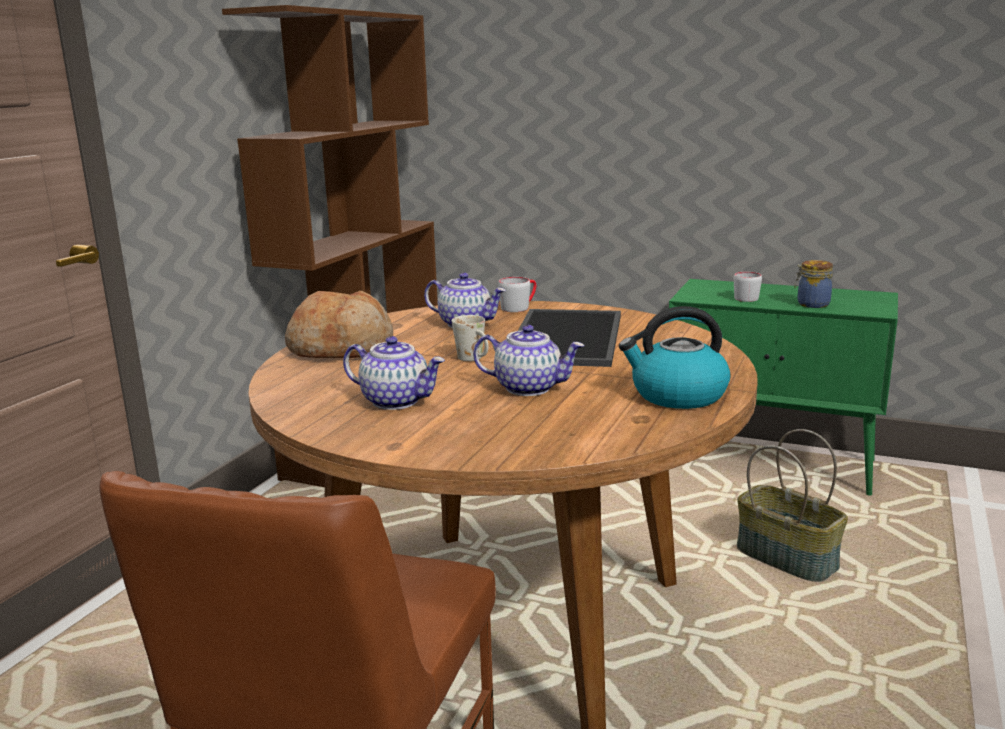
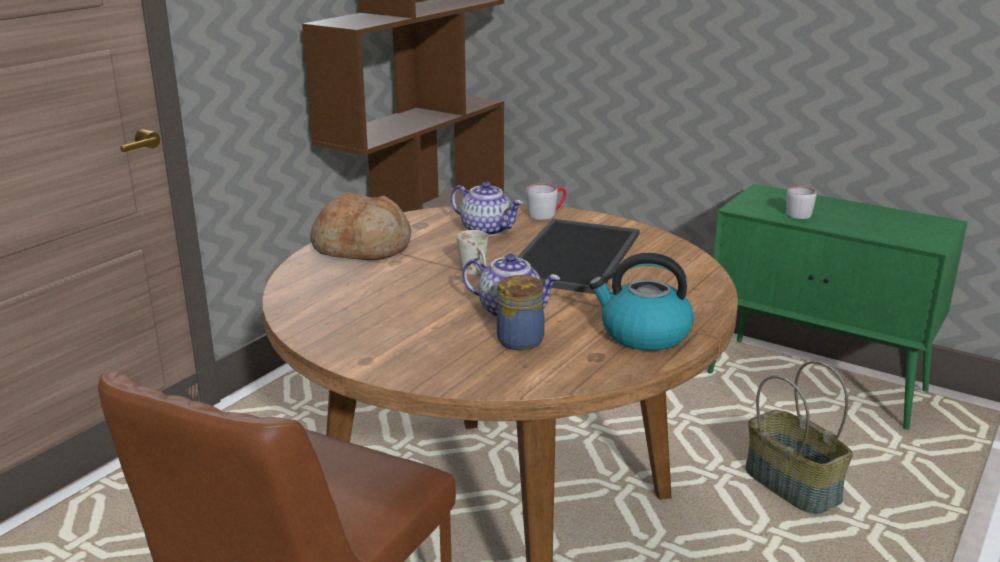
camera: 10 degrees right, 5 degrees up
teapot [343,336,445,410] -> none
jar [794,260,833,308] -> jar moved to [496,275,545,351]

